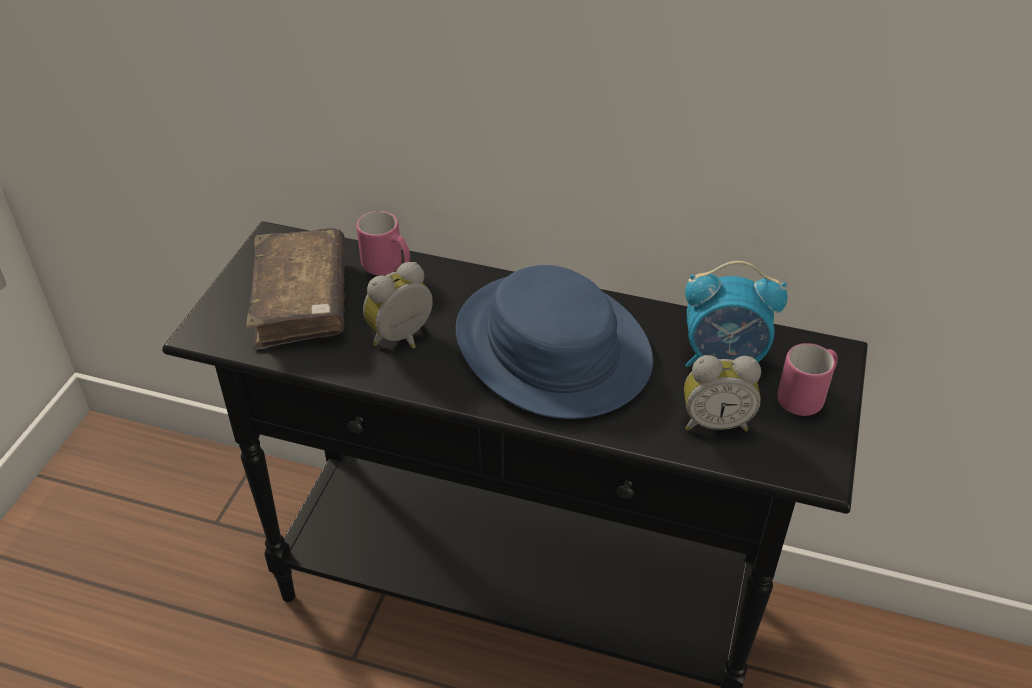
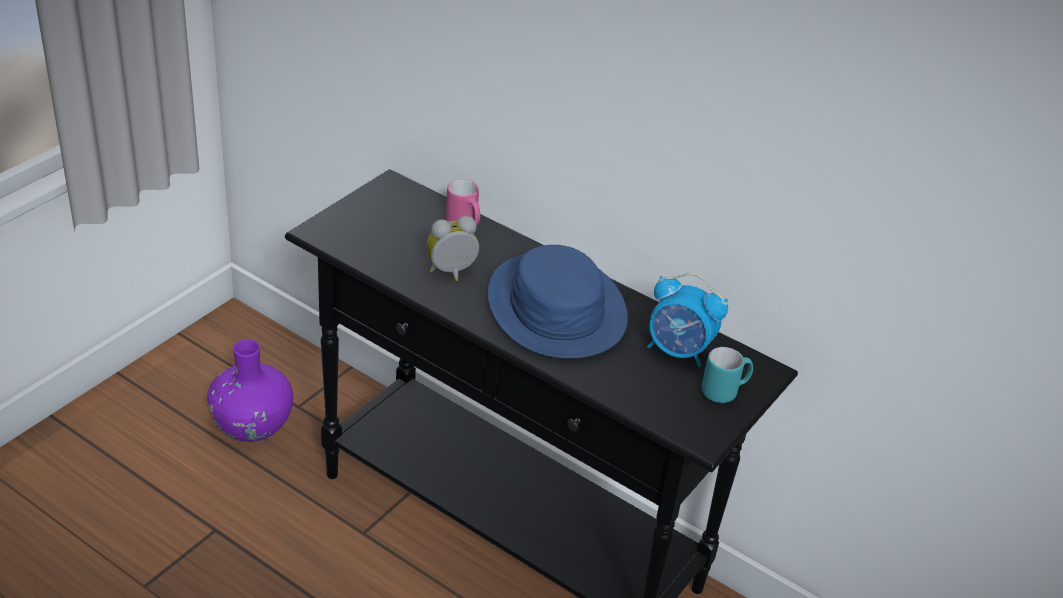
camera: 15 degrees right, 5 degrees down
brown book [246,228,345,350] -> none
alarm clock [684,355,761,432] -> none
pink mug [777,343,838,416] -> turquoise mug [701,347,753,403]
none -> purple vase [207,339,293,442]

